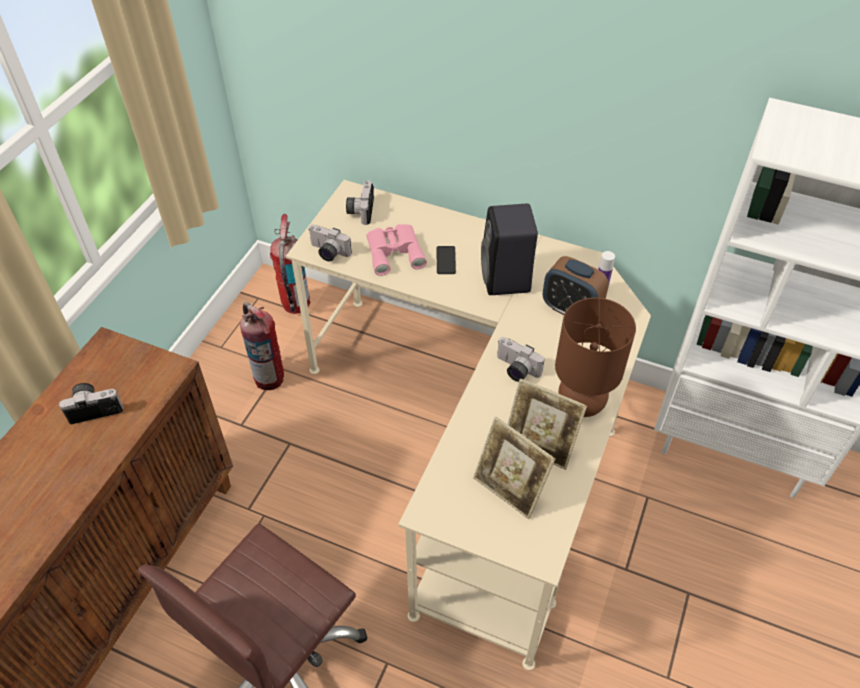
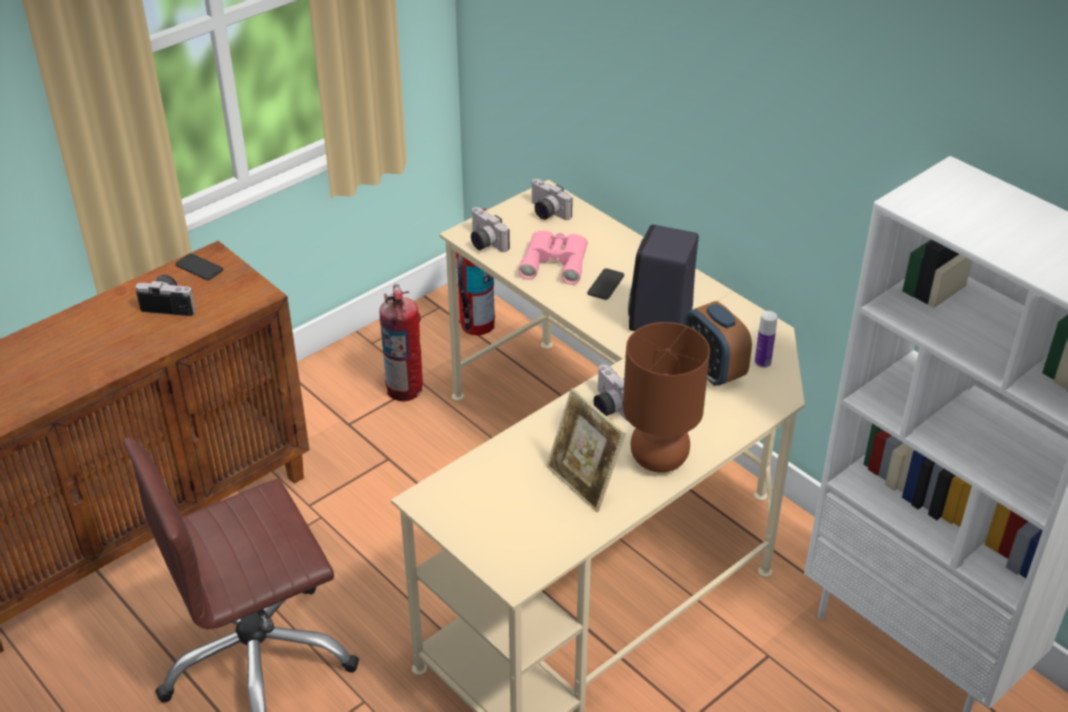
camera: 25 degrees right, 10 degrees down
camera [346,180,374,225] -> camera turned 75 degrees counterclockwise [532,179,573,220]
picture frame [473,417,555,519] -> none
none -> phone [176,254,223,280]

